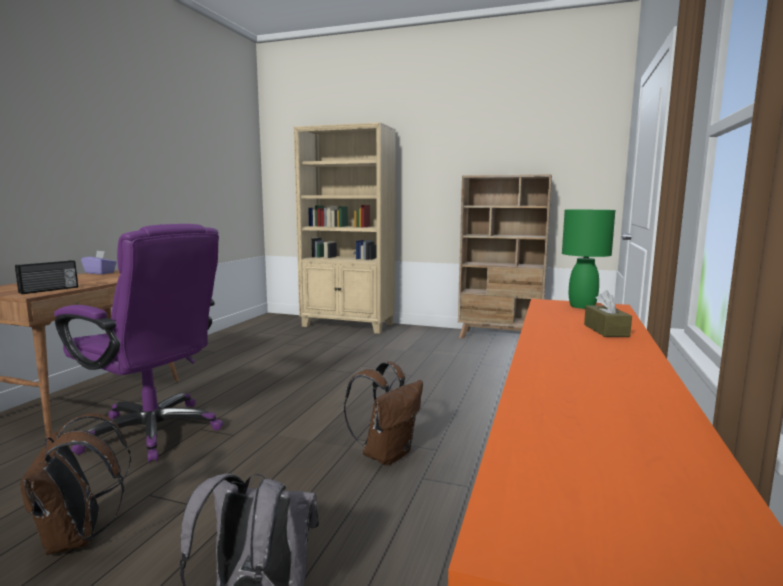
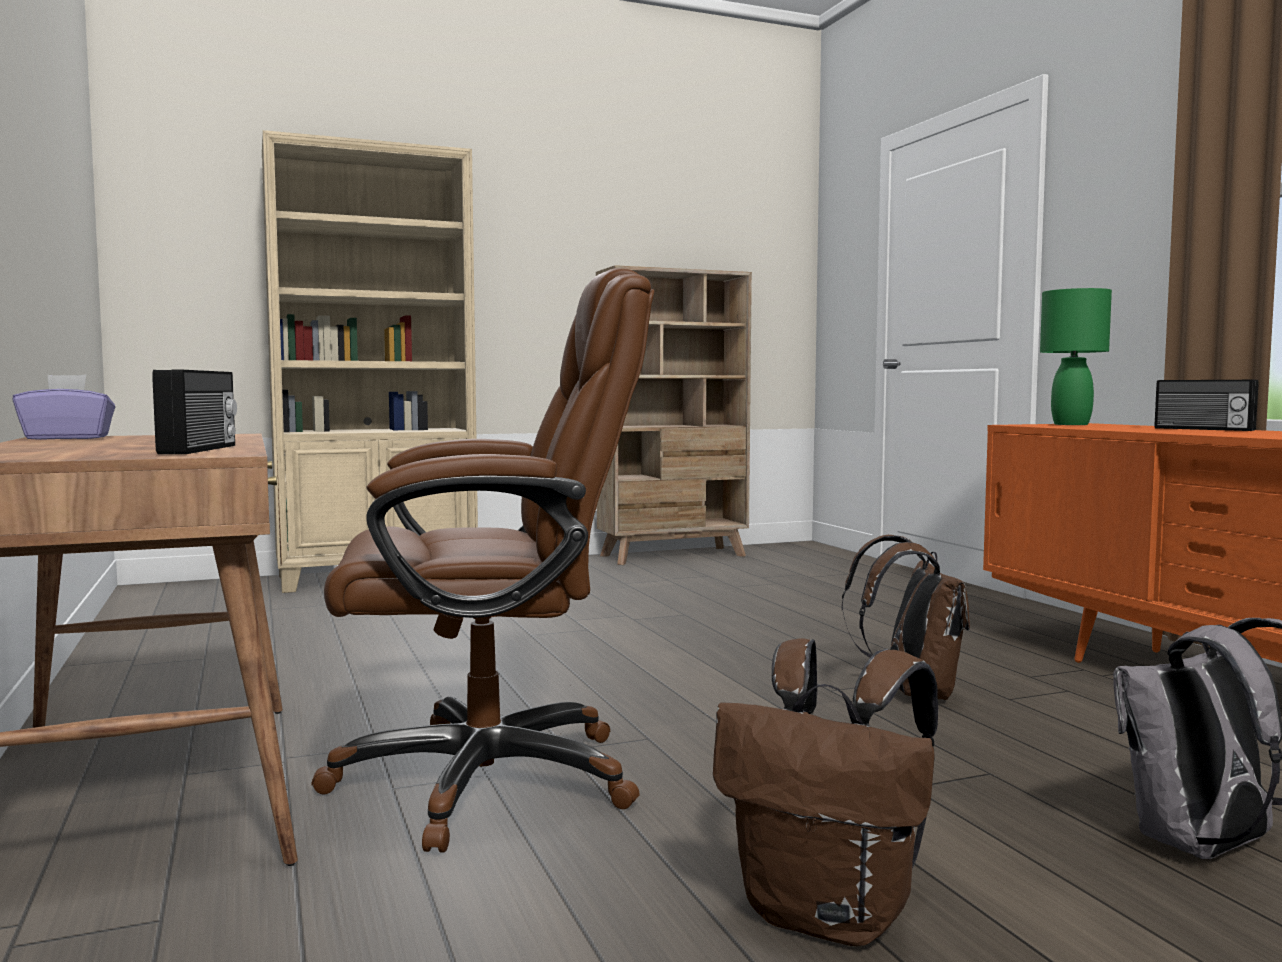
camera: 40 degrees left, 5 degrees down
purple office chair [54,224,223,462] -> brown office chair [311,268,654,853]
brown tissue box [584,290,632,337] -> radio [1154,380,1258,431]

